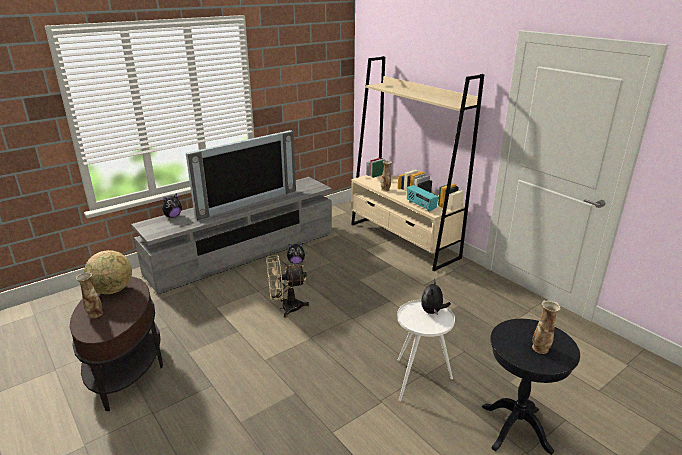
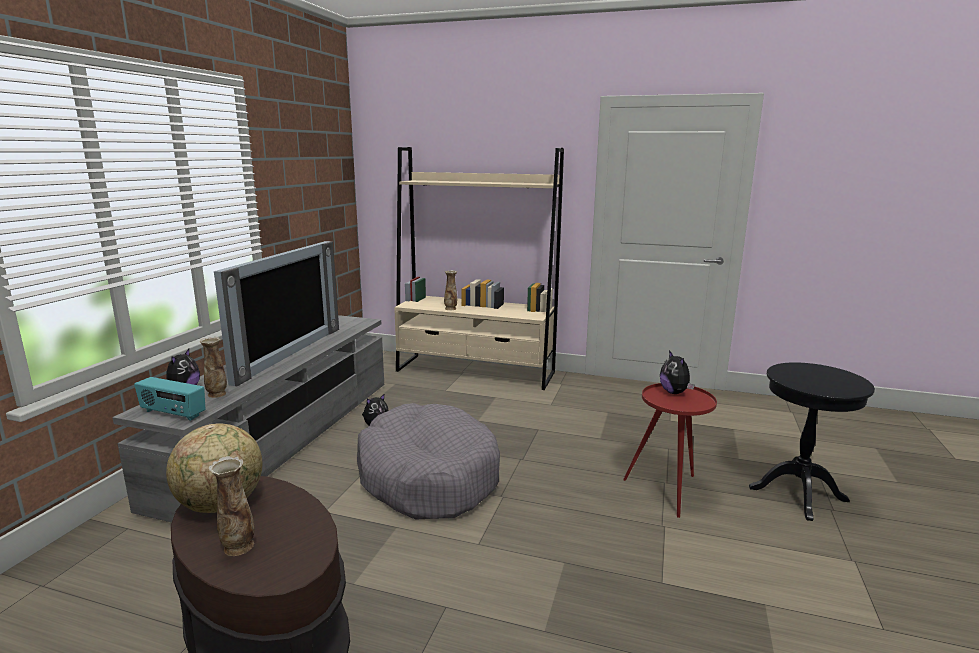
camera: 35 degrees left, 10 degrees down
beige fan [266,255,309,318] -> grey dog bed [357,403,500,520]
white side table [397,300,455,401] -> red side table [623,383,717,518]
radio [407,185,439,212] -> radio moved to [134,377,205,421]
vase [532,300,561,354] -> vase moved to [200,337,227,398]

